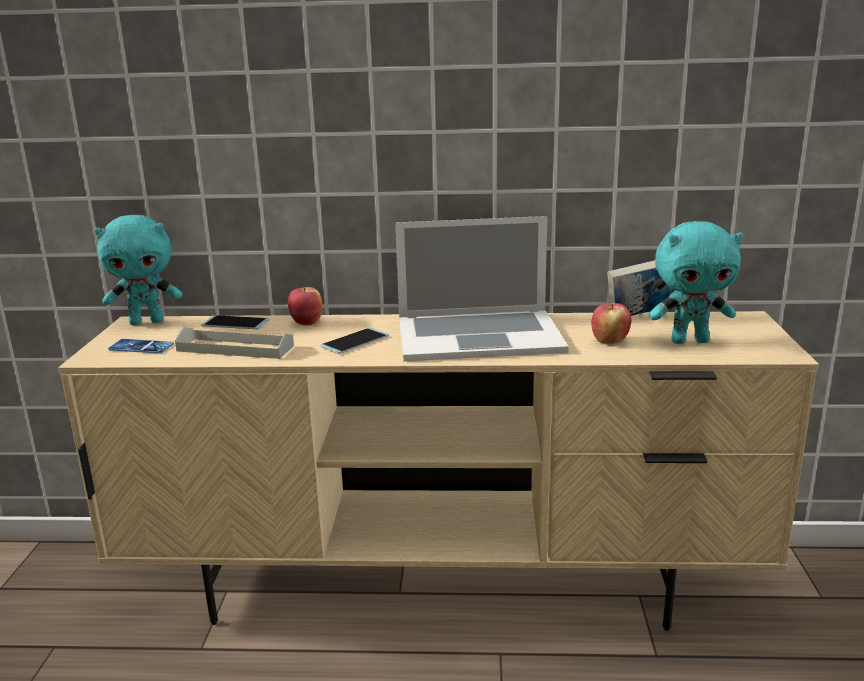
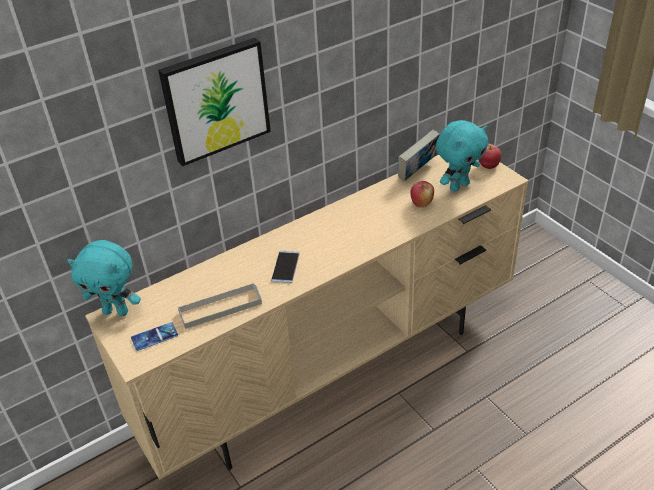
camera: 35 degrees left, 20 degrees up
turquoise plush toy [94,215,182,325] -> turquoise plush toy turned 60 degrees clockwise [67,240,141,316]
phone [201,315,270,329] -> none
apple [288,287,323,325] -> apple moved to [478,144,502,169]
laptop [395,216,569,361] -> none
none -> picture [158,38,271,166]

